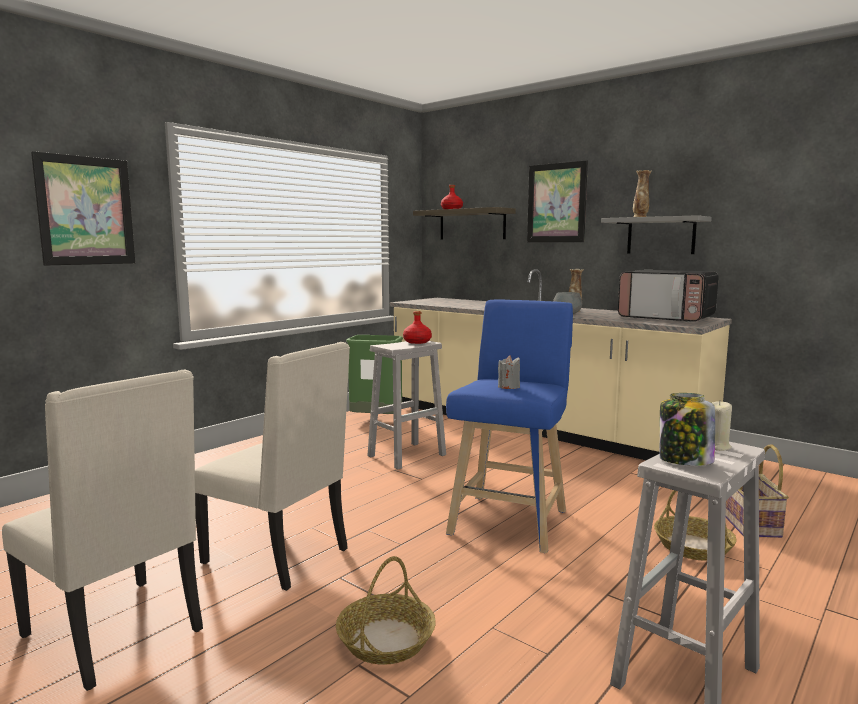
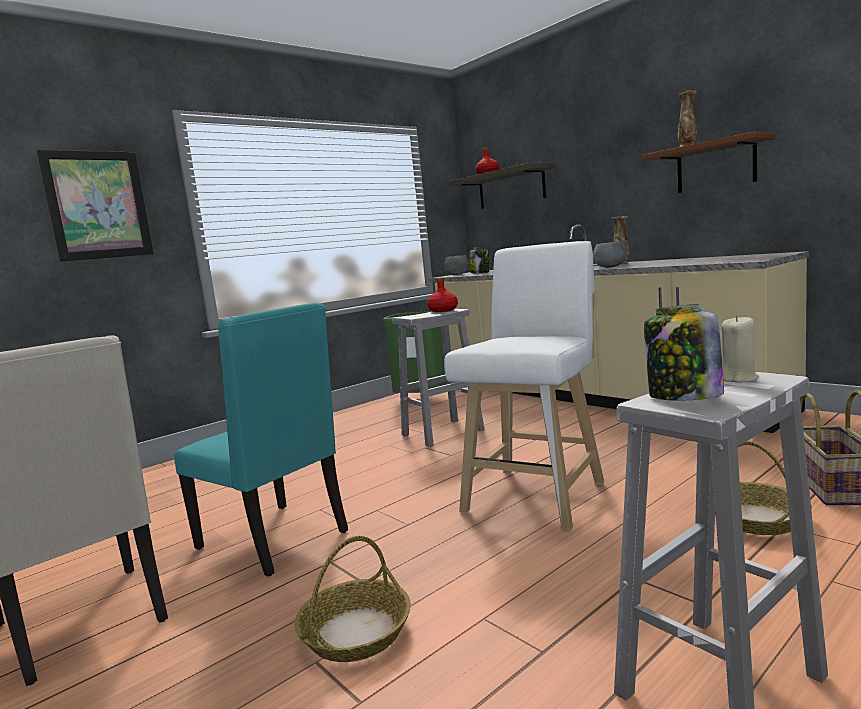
camera: 10 degrees right, 0 degrees up
beige chair [195,342,350,590] -> turquoise chair [174,303,348,577]
blue stool [446,299,573,553] -> white stool [444,241,604,531]
grey candle [498,355,520,389] -> none
picture [527,160,588,242] -> none
grey shelf [601,215,712,254] -> brown shelf [642,132,774,193]
microwave [618,270,719,322] -> none
none -> grey bowl [444,255,469,275]
none -> jar [470,247,489,273]

